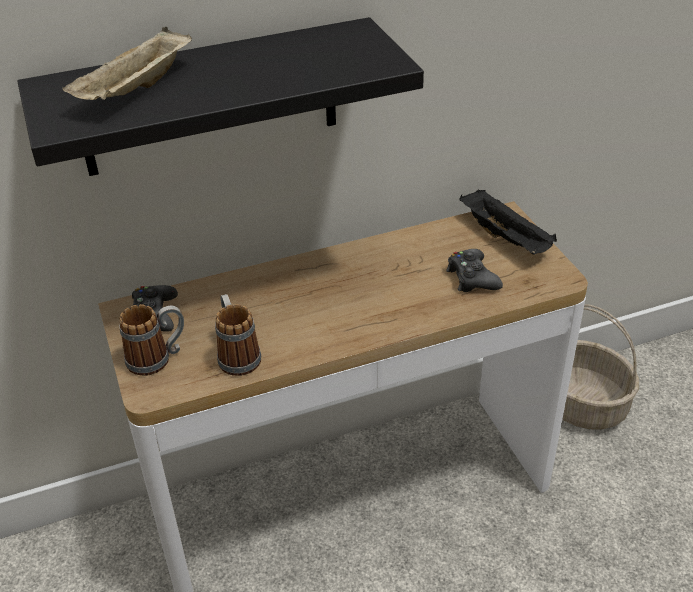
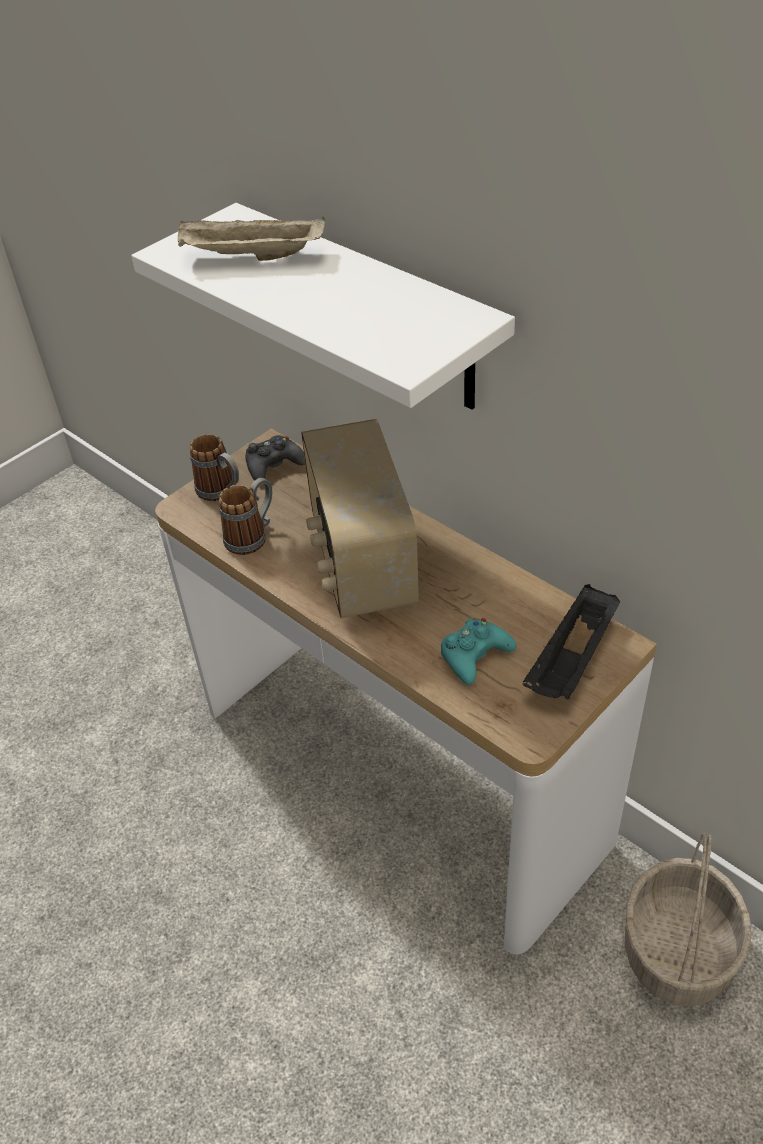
camera: 65 degrees right, 5 degrees up
black shelf [17,17,424,176] -> white shelf [131,203,515,410]
black game controller [446,249,503,292] -> turquoise game controller [441,617,516,685]
none -> radio [301,419,419,618]

